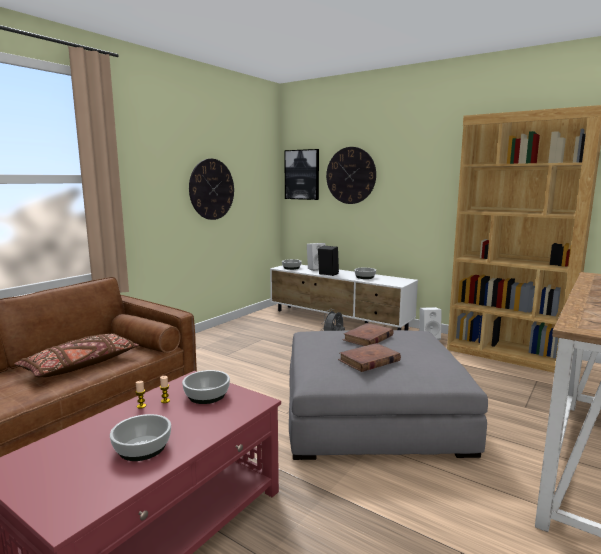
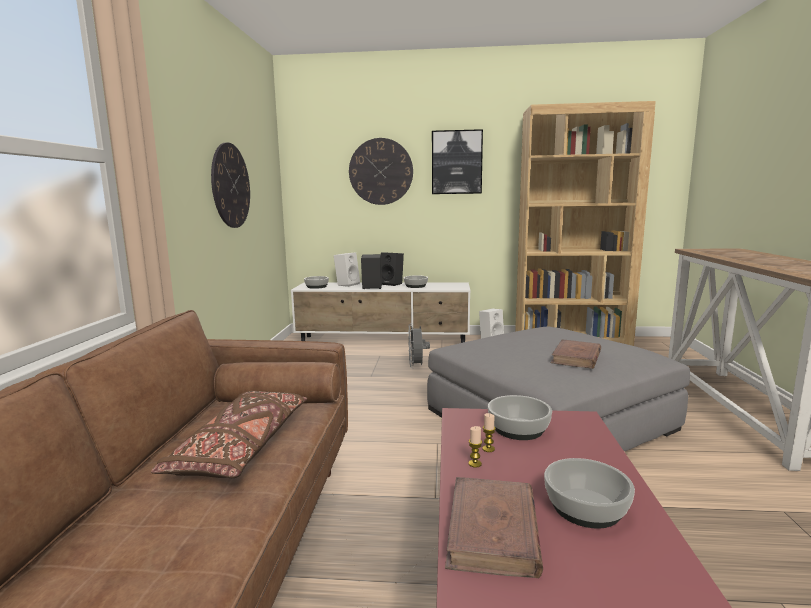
camera: 30 degrees left, 0 degrees up
picture [284,149,319,200] -> picture moved to [432,129,483,194]
brown book [342,323,394,346] -> brown book moved to [445,477,543,578]
none -> black speaker [381,252,404,286]

